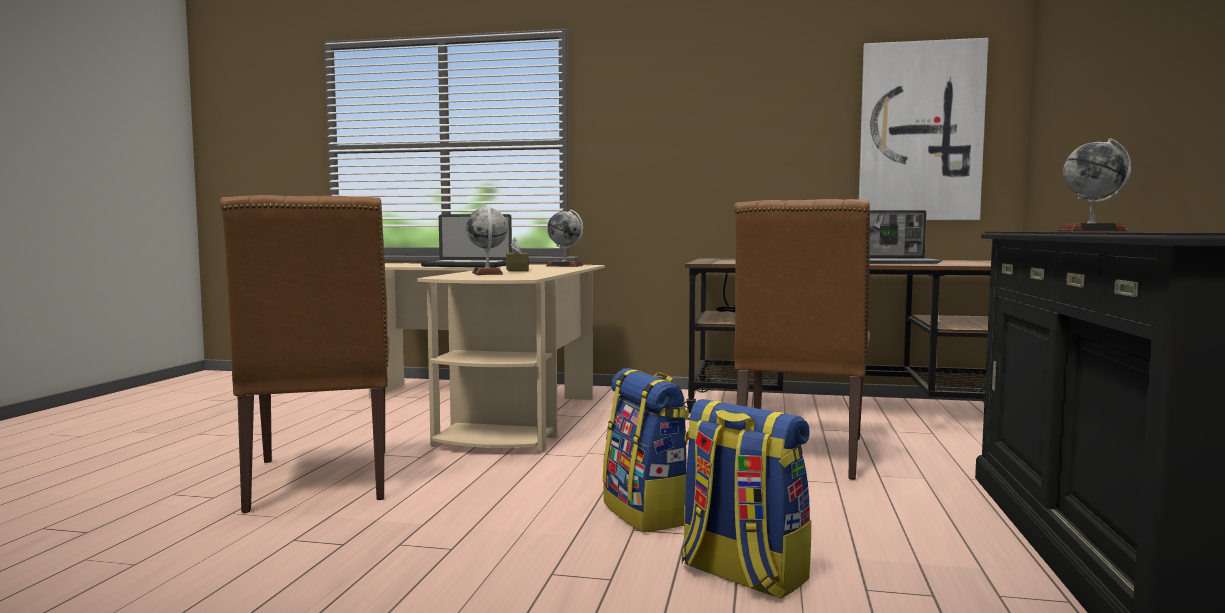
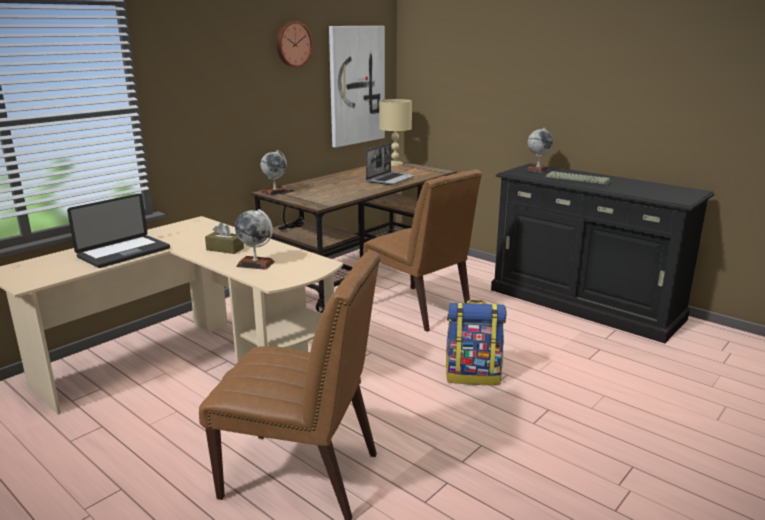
camera: 60 degrees left, 15 degrees up
globe [546,209,583,267] -> globe moved to [261,150,289,196]
backpack [681,399,811,599] -> none
none -> wall clock [276,21,313,67]
none -> beige table lamp [379,99,412,166]
none -> keyboard [544,171,612,187]

